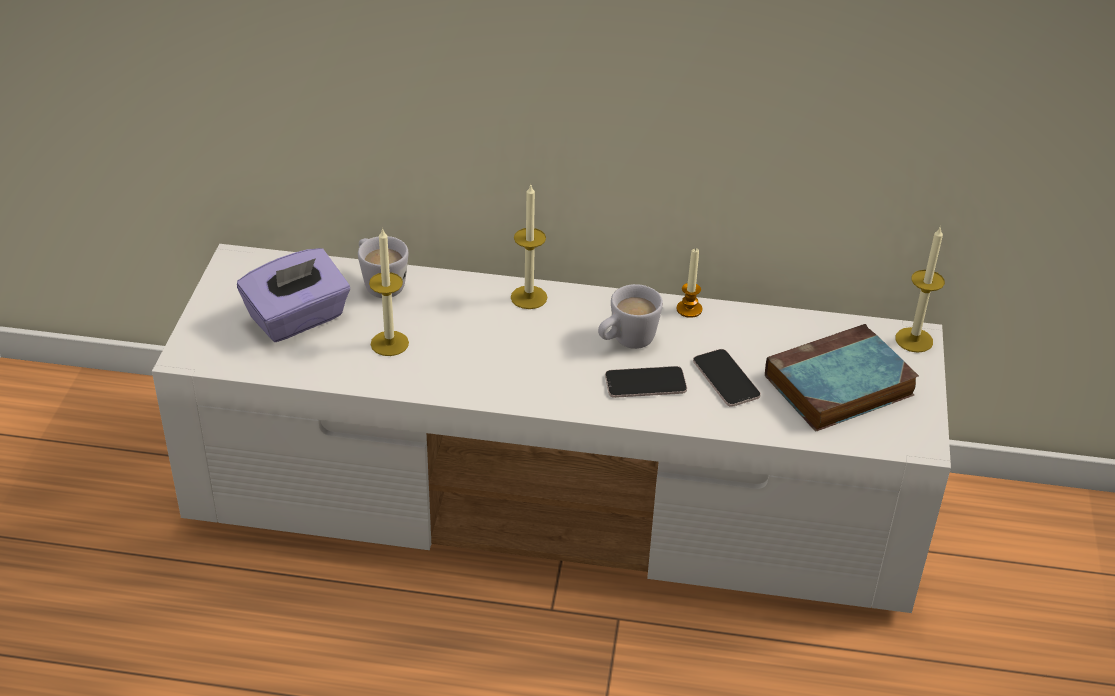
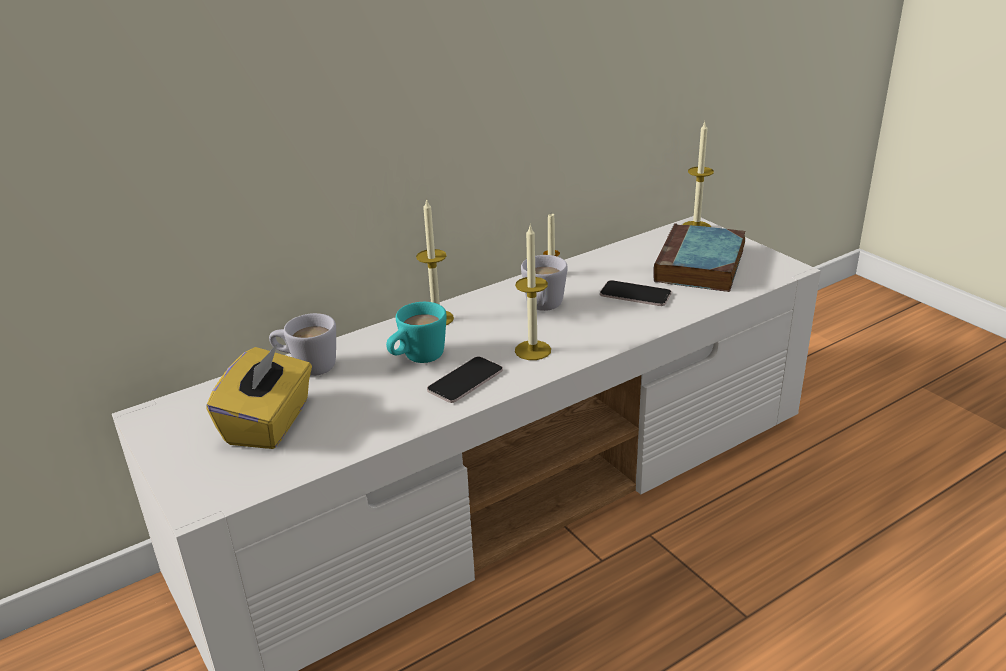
camera: 40 degrees left, 10 degrees down
purple tissue box [237,248,350,342] -> yellow tissue box [206,344,312,449]
candle [369,228,409,356] -> candle moved to [515,225,551,360]
phone [605,366,687,398] -> phone moved to [427,357,503,403]
none -> turquoise mug [386,302,447,363]

